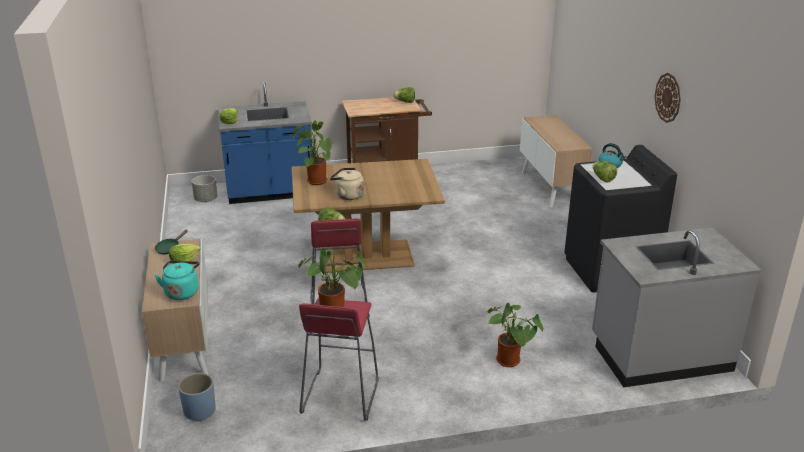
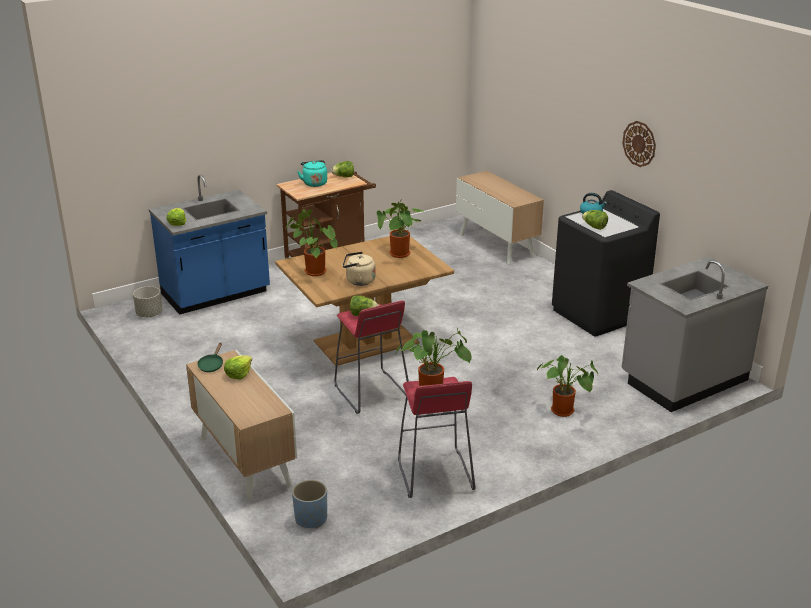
camera: 20 degrees left, 0 degrees up
turquoise kettle [155,261,199,300] -> turquoise kettle moved to [297,160,327,187]
none -> potted plant [377,199,424,258]

